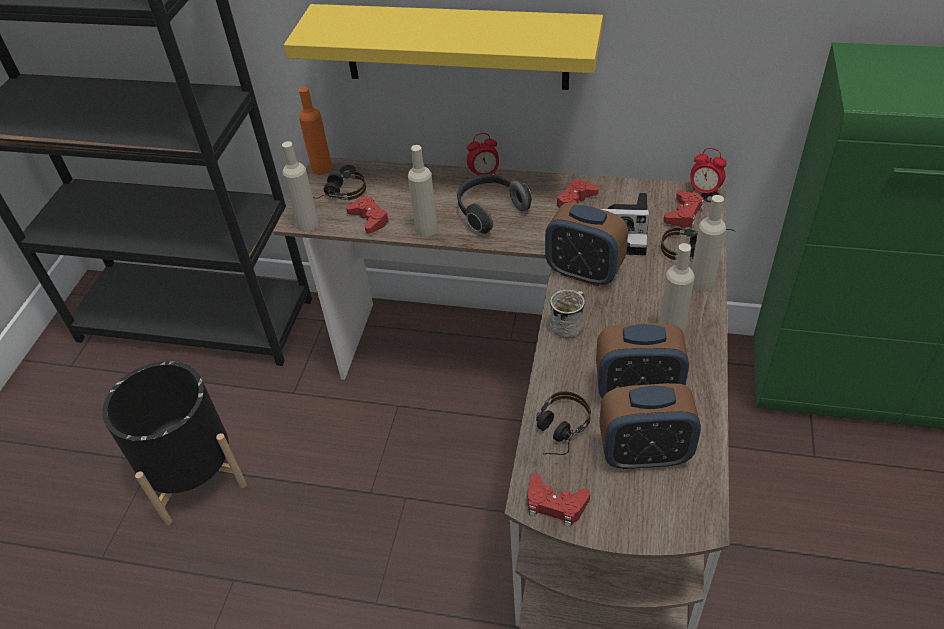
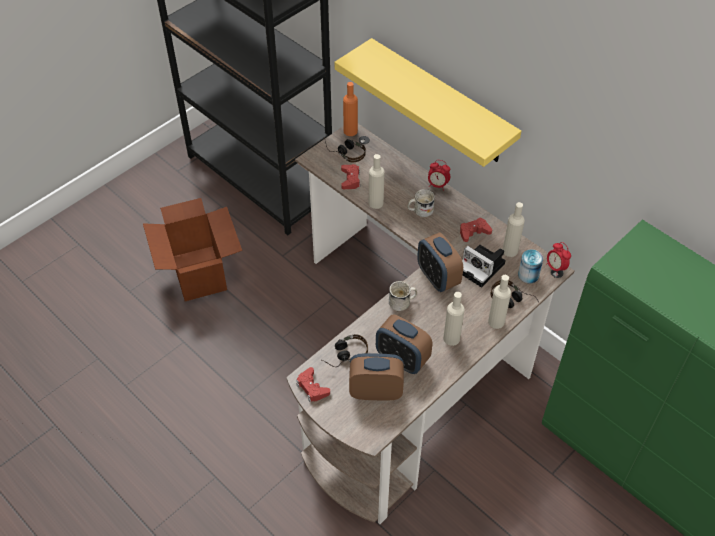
camera: 30 degrees right, 5 degrees up
black planter [102,361,247,525] -> cardboard box [143,198,242,301]
beige bottle [282,141,319,232] -> beige bottle moved to [503,202,525,257]
headphones [457,174,532,234] -> white mug [407,189,435,217]
alarm clock [599,383,701,469] -> alarm clock turned 150 degrees clockwise [349,353,404,401]
red game controller [663,190,704,228] -> can [518,250,543,284]

